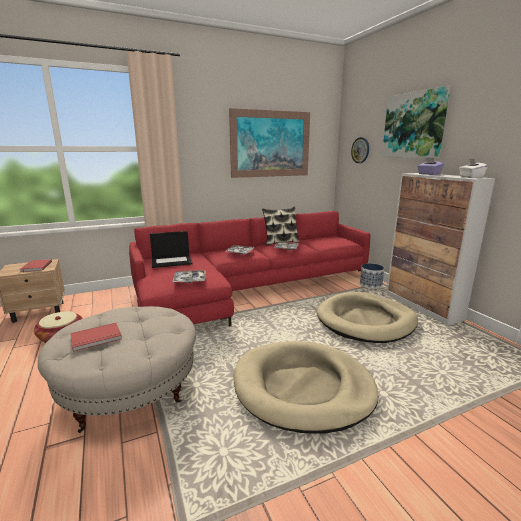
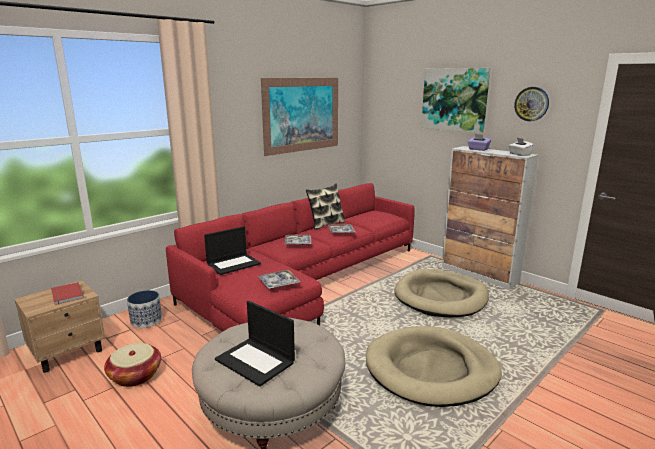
camera: 20 degrees left, 0 degrees up
red book [70,323,122,352] -> laptop [215,301,295,387]
wall clock [351,137,369,163] -> wall clock moved to [514,87,549,121]
planter [360,263,384,289] -> planter moved to [127,290,162,328]

